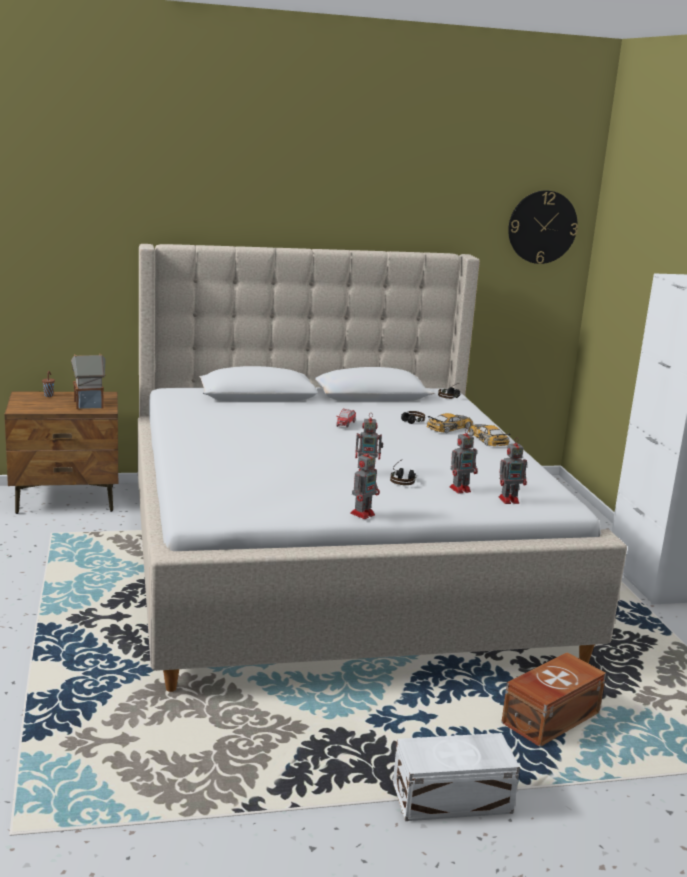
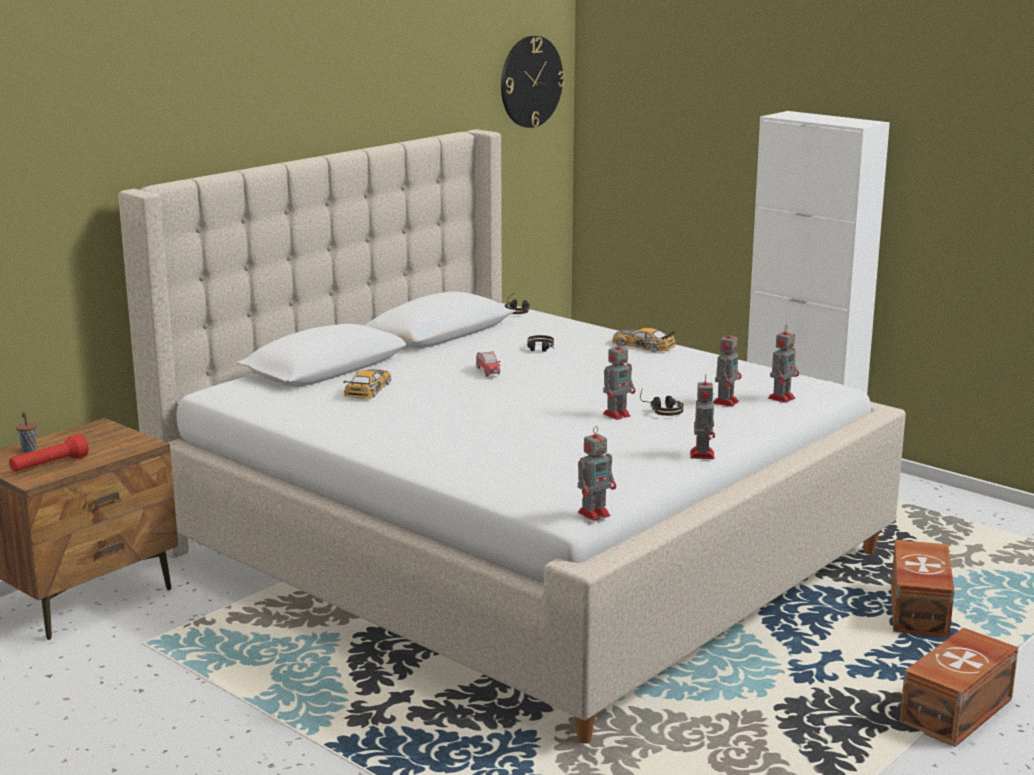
camera: 35 degrees left, 0 degrees up
toy house [71,354,106,409] -> none
white storage box [393,733,520,821] -> brown storage box [900,628,1019,747]
toy car [426,413,473,433] -> toy car moved to [344,369,391,398]
none -> red flashlight [9,434,89,472]
none -> toy robot [578,426,616,521]

